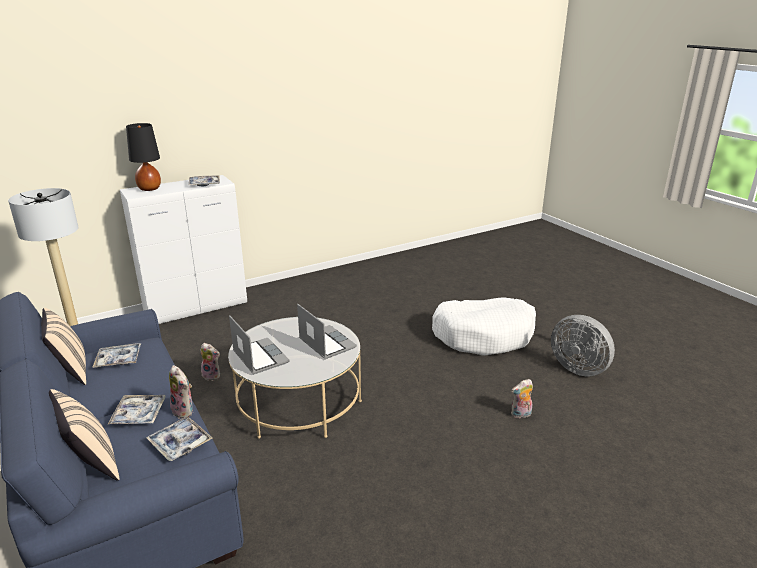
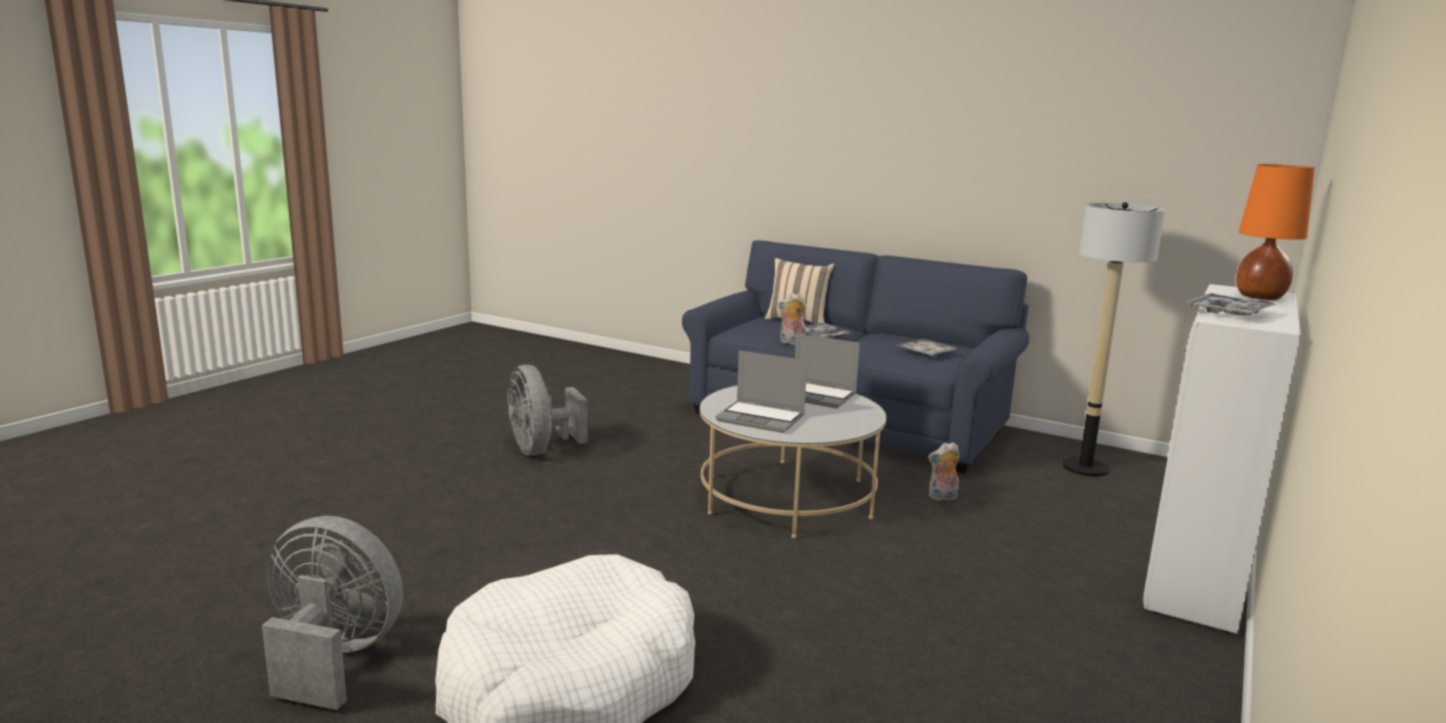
camera: 150 degrees right, 10 degrees down
beige pillow [41,308,86,385] -> none
black table lamp [126,123,161,191] -> orange table lamp [1236,164,1315,300]
tray [146,416,212,461] -> none
plush toy [511,379,533,419] -> none
none -> grey fan [507,365,588,455]

